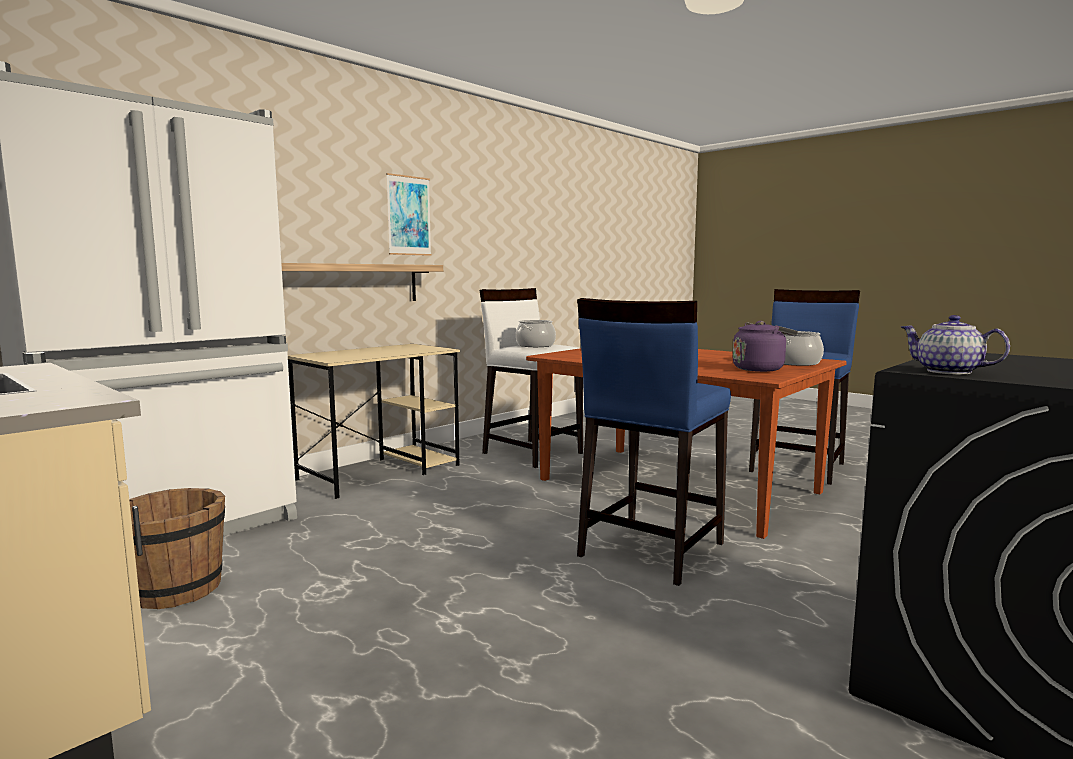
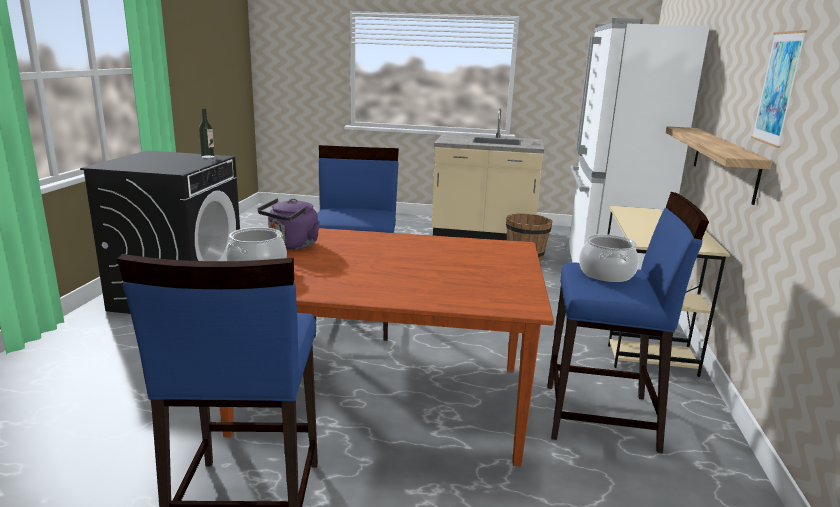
camera: 145 degrees right, 10 degrees up
white stool [479,288,583,468] -> blue stool [547,192,709,453]
teapot [901,315,1010,375] -> bottle [199,108,215,158]

